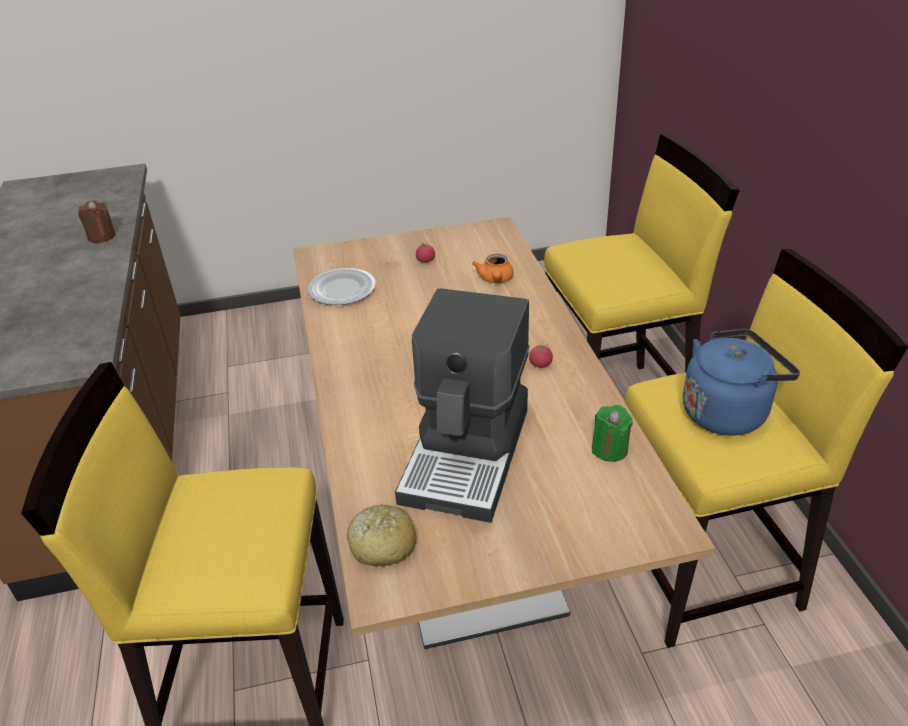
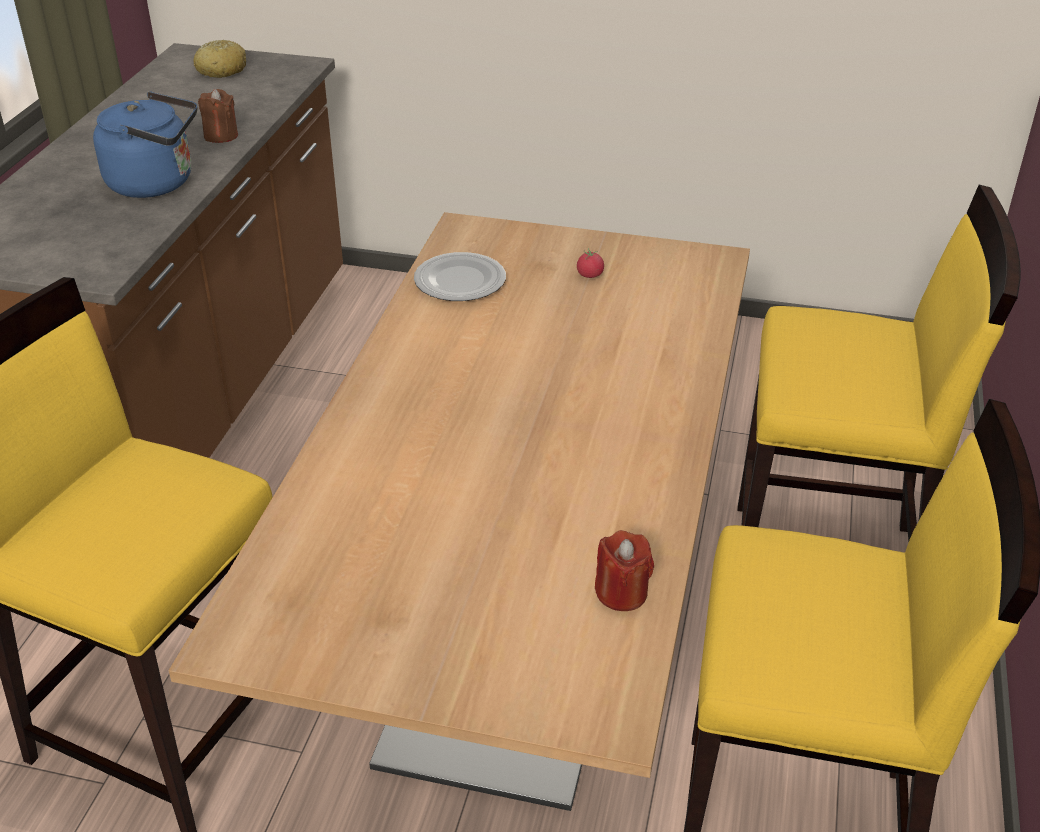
camera: 25 degrees right, 0 degrees up
bread [347,505,417,567] -> bread moved to [194,40,246,78]
coffee machine [395,288,530,523] -> none
orange teapot [472,254,514,283] -> none
tomato [529,341,553,368] -> none
green candle [592,405,633,462] -> red candle [595,530,654,611]
blue kettle [683,329,800,436] -> blue kettle moved to [93,92,197,198]

